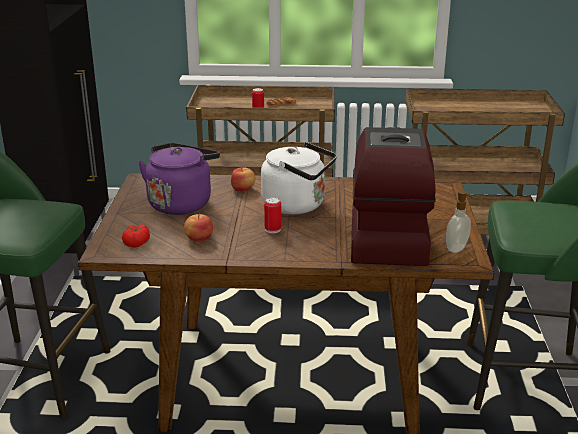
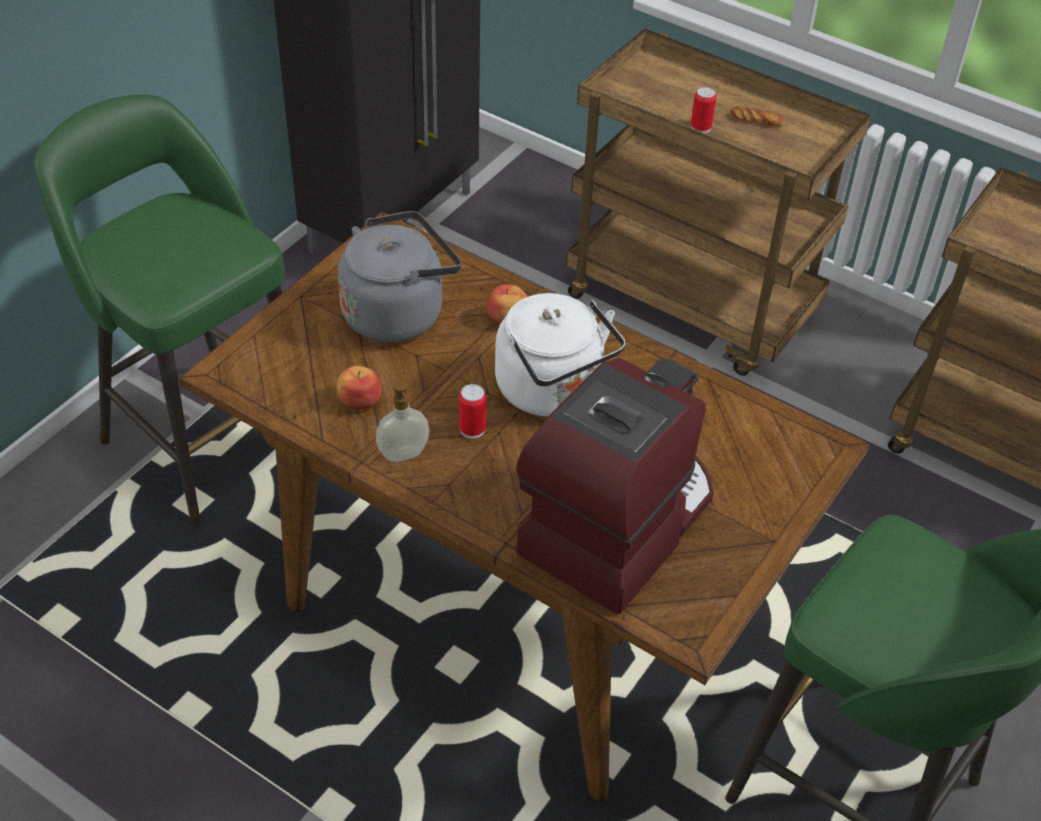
camera: 30 degrees right, 20 degrees up
tomato [122,224,150,247] -> none
purple kettle [138,143,220,215] -> grey kettle [338,211,461,343]
soap dispenser [446,190,474,253] -> soap dispenser moved to [376,380,430,462]

